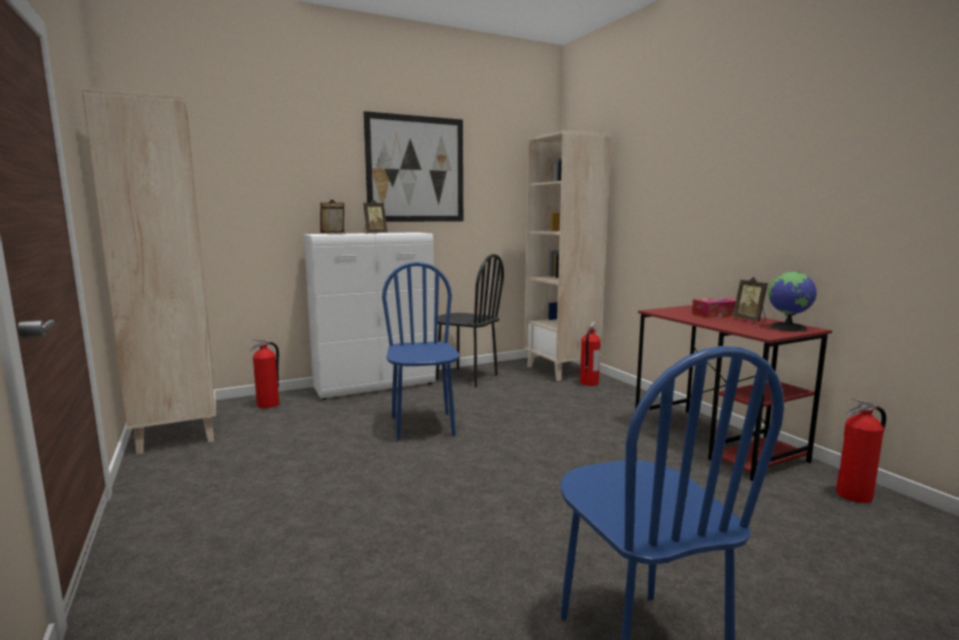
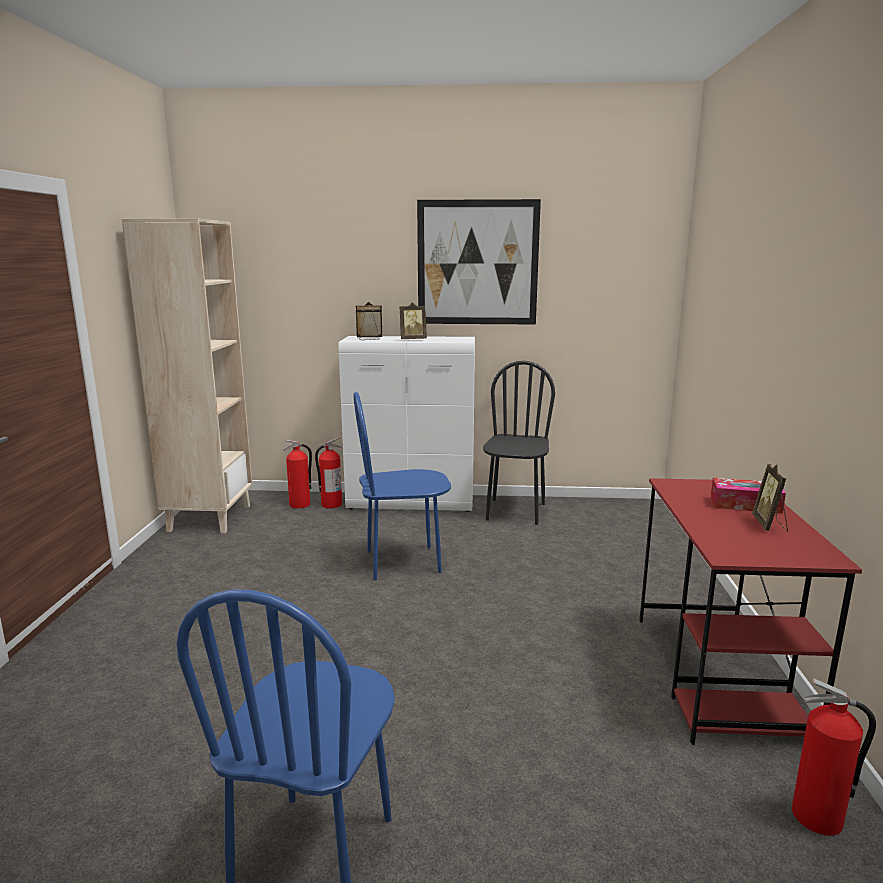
camera: 30 degrees right, 5 degrees up
blue chair [382,262,459,441] -> blue chair turned 120 degrees counterclockwise [353,392,451,580]
black chair [436,254,504,387] -> black chair turned 135 degrees counterclockwise [483,361,555,525]
beige bookcase [524,130,611,381] -> none
fire extinguisher [580,321,601,386] -> fire extinguisher moved to [315,437,342,509]
globe [768,271,817,331] -> none

